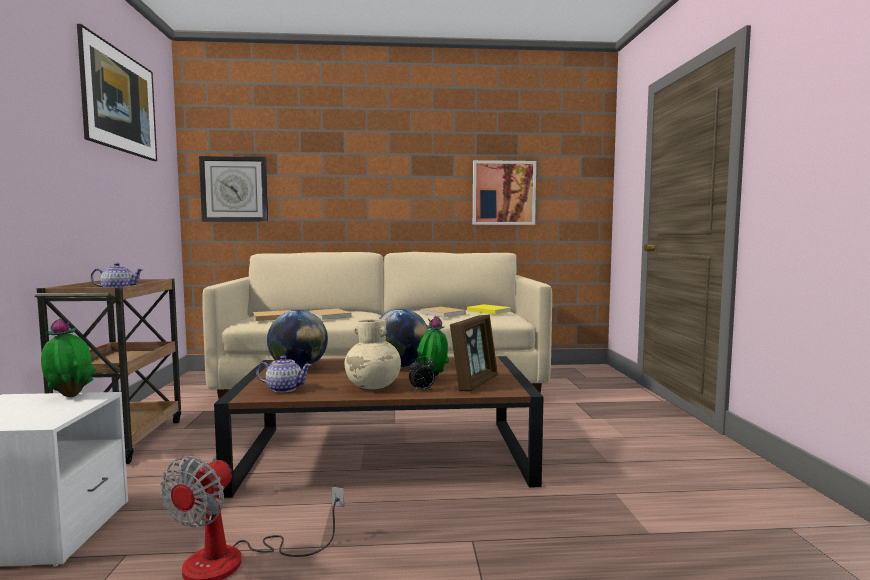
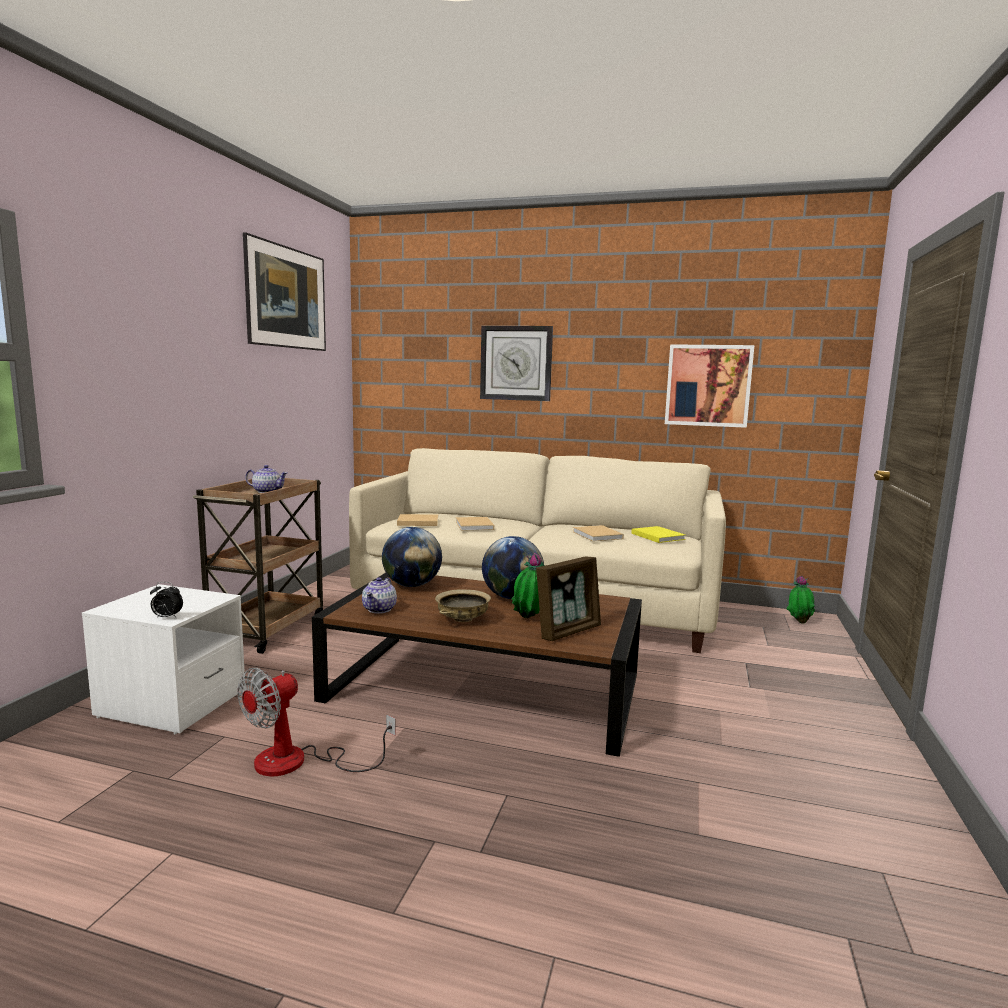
camera: 20 degrees right, 5 degrees up
potted plant [41,318,96,397] -> potted plant moved to [787,576,815,624]
wall clock [199,156,268,222] -> wall clock moved to [480,326,553,401]
teapot [256,356,311,393] -> teapot turned 75 degrees clockwise [362,577,397,614]
beige vase [345,319,401,389] -> beige bowl [435,589,491,622]
alarm clock [409,356,435,390] -> alarm clock moved to [150,582,183,618]

